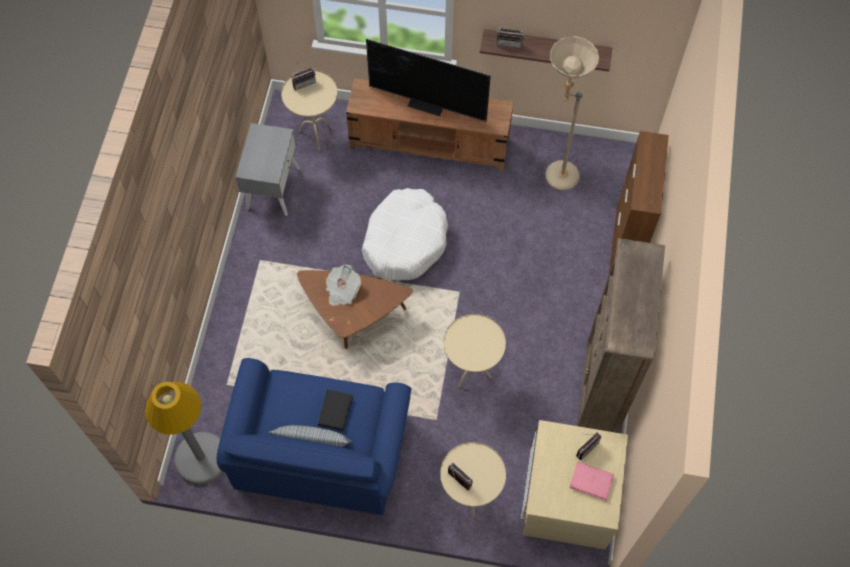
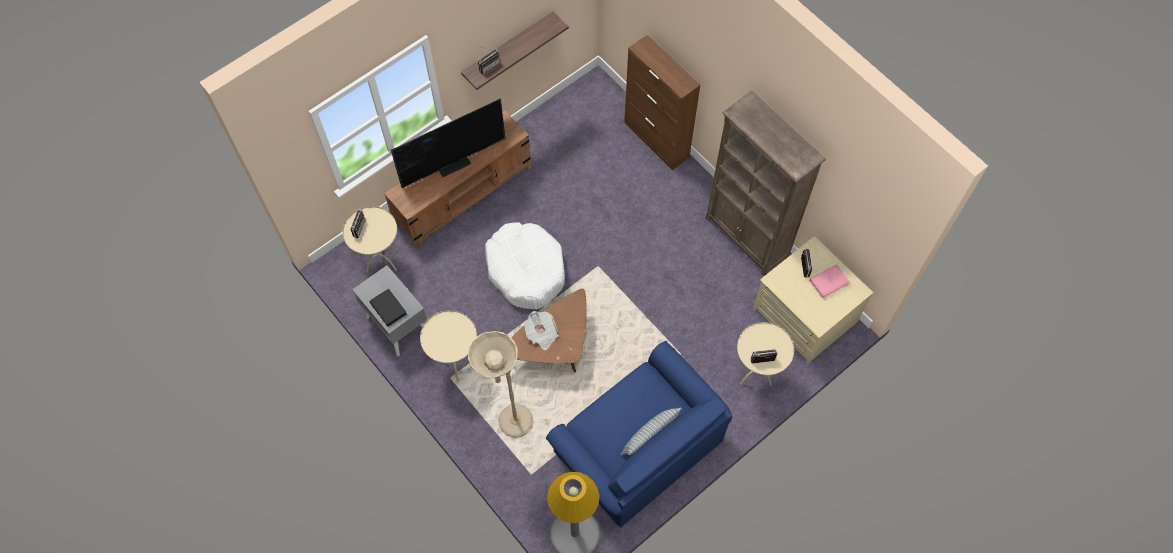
camera: 50 degrees left, 0 degrees up
black book [318,390,353,431] -> black book moved to [369,289,407,326]
beige side table [443,314,506,388] -> beige side table moved to [420,310,477,381]
beige floor lamp [545,36,599,190] -> beige floor lamp moved to [468,331,533,438]

